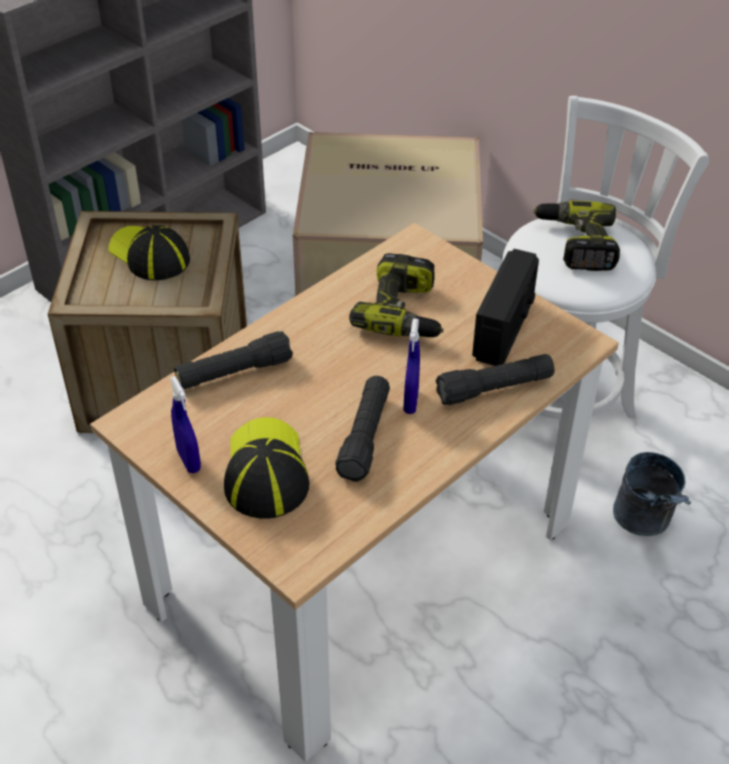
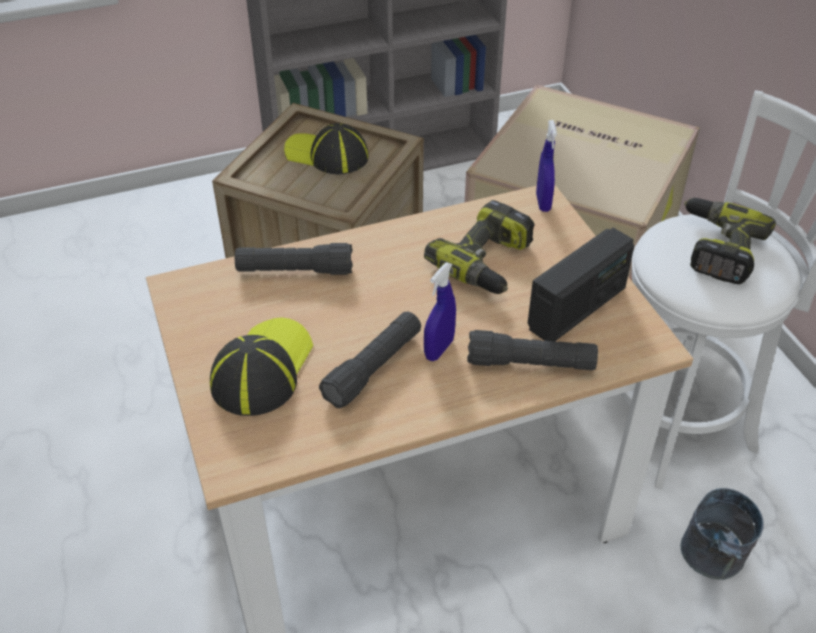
camera: 25 degrees right, 0 degrees up
cap [109,225,190,280] -> cap turned 45 degrees counterclockwise [284,123,369,174]
blue spray bottle [170,376,201,473] -> blue spray bottle moved to [536,120,557,212]

